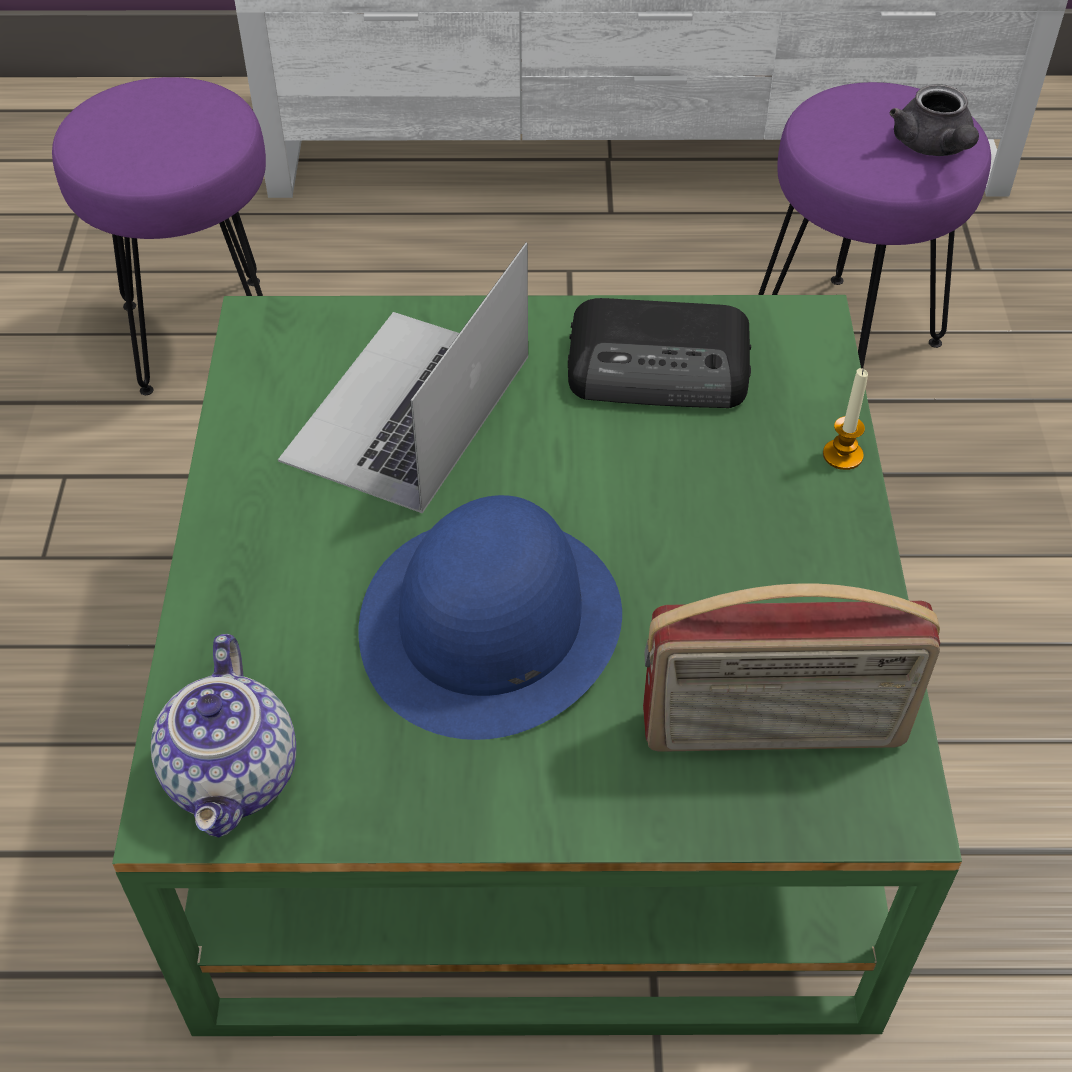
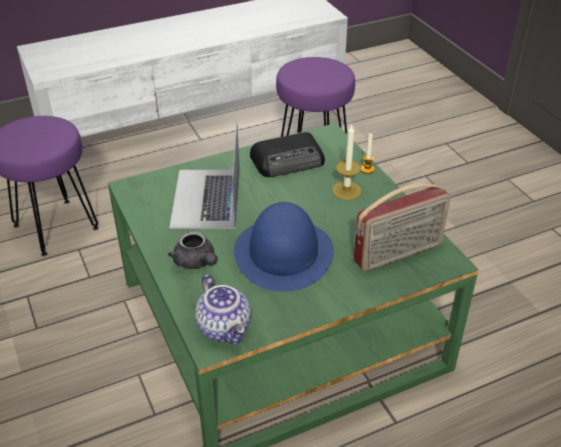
camera: 25 degrees left, 10 degrees down
grey teapot [890,84,979,156] -> grey teapot moved to [168,231,217,269]
none -> candle [332,124,362,200]

